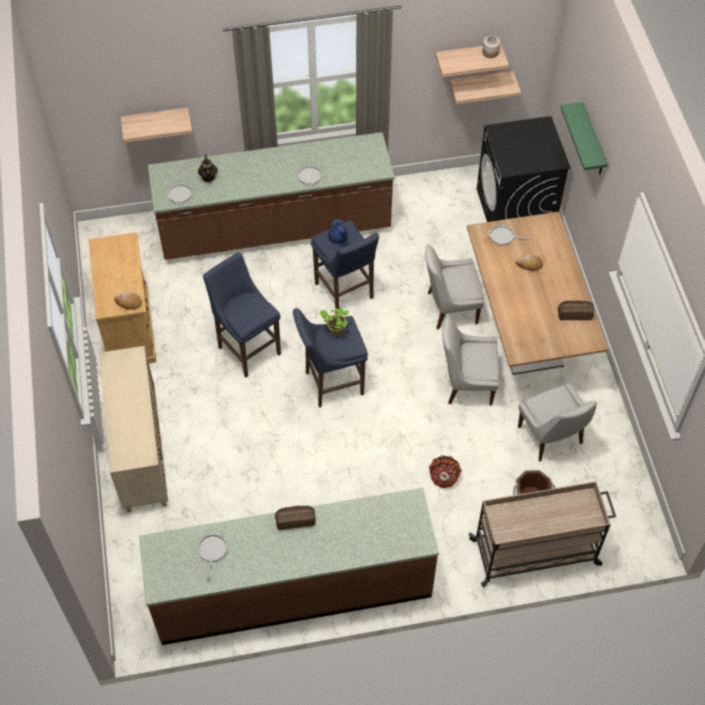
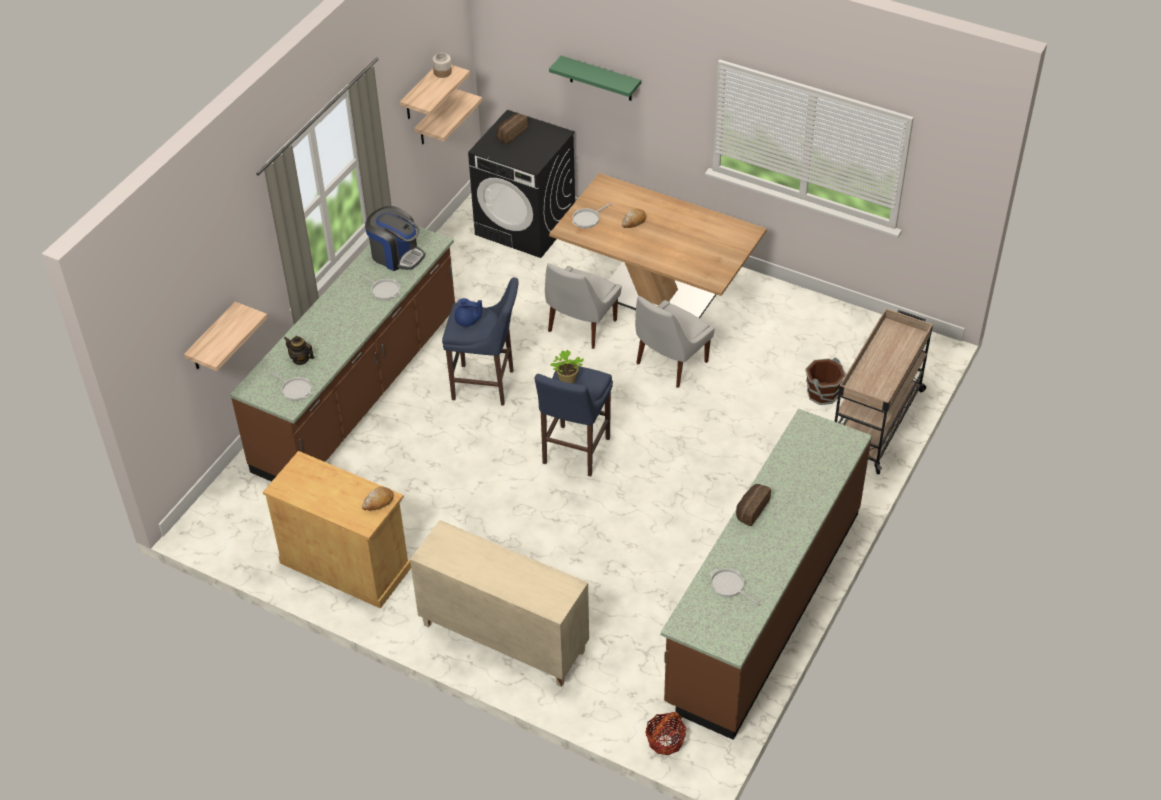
camera: 50 degrees left, 10 degrees down
blue stool [203,253,281,378] -> none
basket [429,455,462,488] -> basket moved to [645,712,686,755]
white chair [518,383,597,461] -> none
bread [558,301,594,320] -> bread moved to [496,113,528,144]
none -> coffee machine [365,206,425,271]

